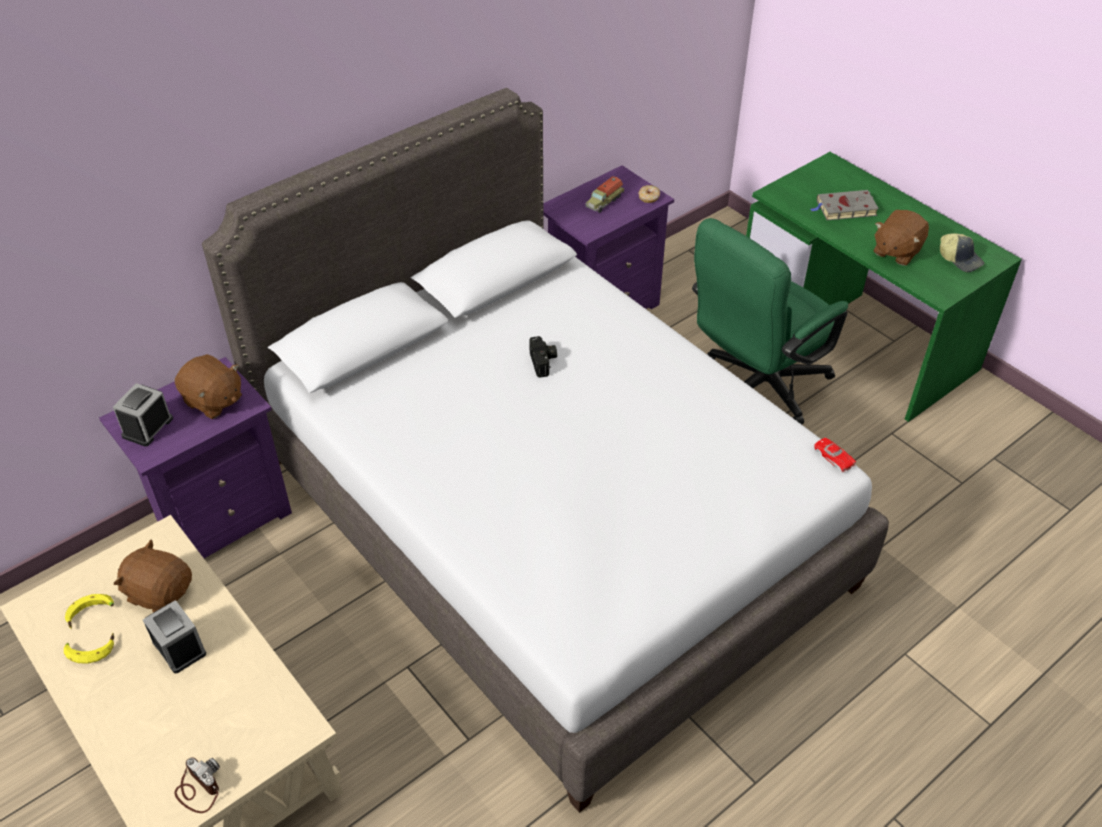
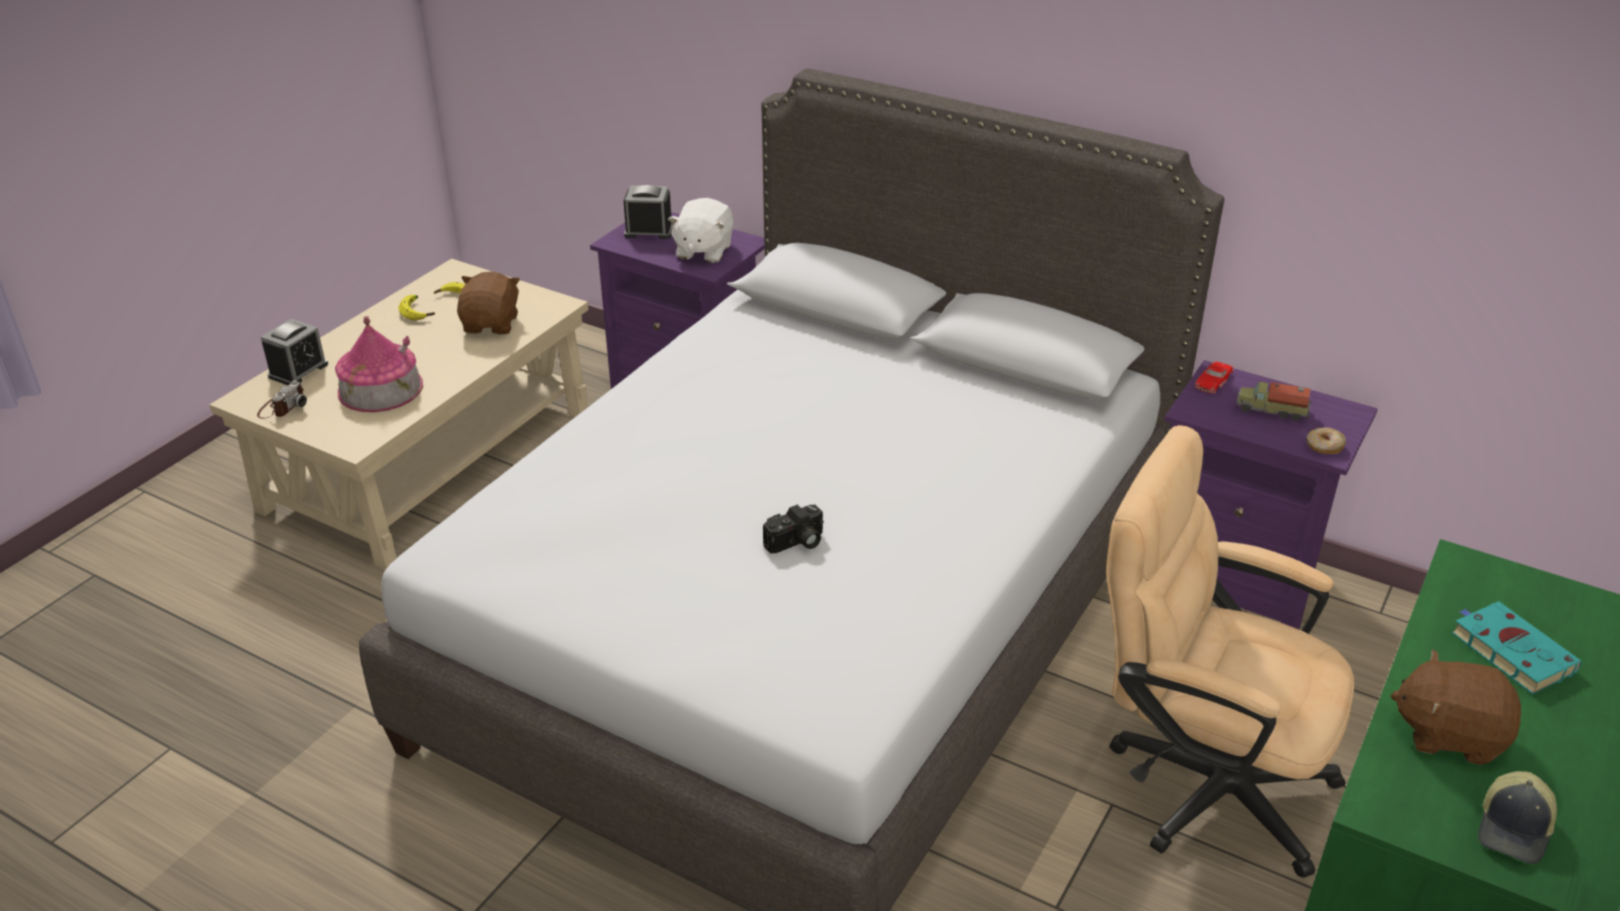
camera: 70 degrees right, 10 degrees down
alarm clock [143,600,206,673] -> alarm clock moved to [261,319,328,385]
brown plush toy [175,354,242,419] -> white plush toy [668,198,734,263]
camera [529,336,557,378] -> camera moved to [763,504,824,553]
green office chair [692,218,848,424] -> beige office chair [1106,425,1354,878]
grey book [811,190,879,220] -> turquoise book [1452,601,1582,695]
red toy car [814,438,856,472] -> red toy car moved to [1195,362,1233,394]
none -> toy house [335,316,423,412]

